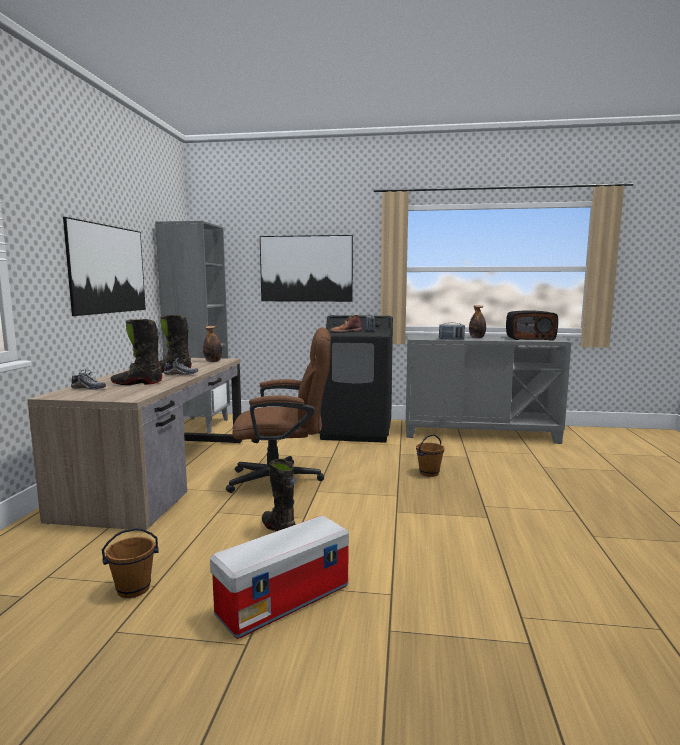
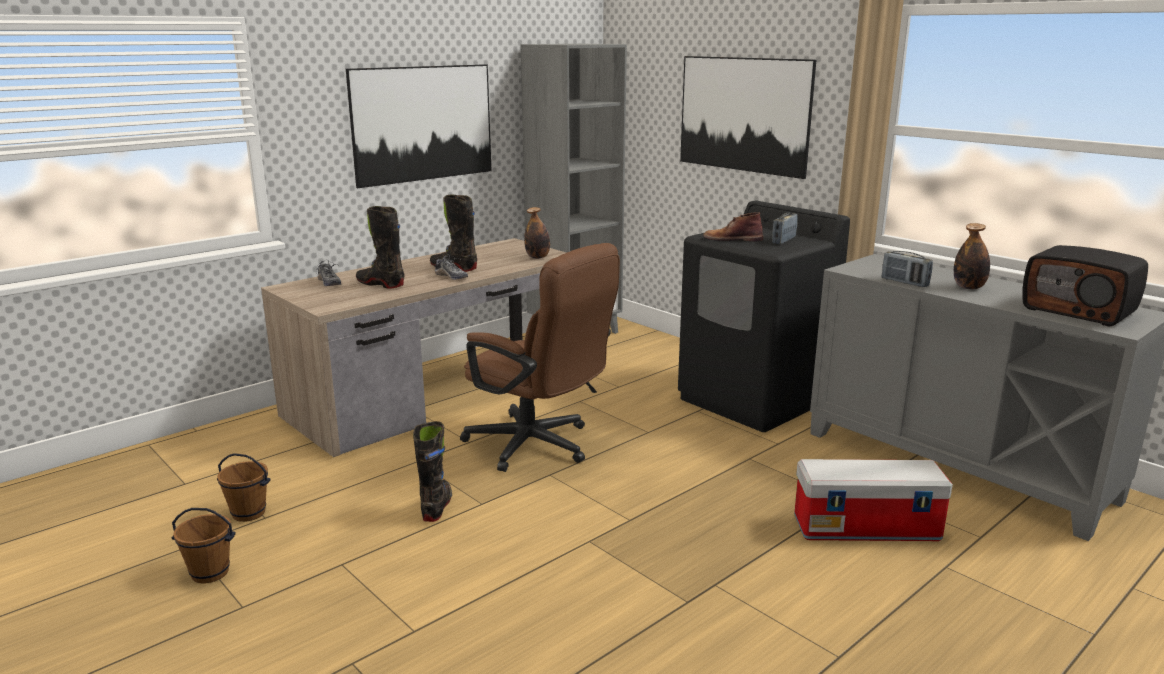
camera: 40 degrees right, 10 degrees up
storage box [210,515,349,639] -> storage box moved to [794,459,953,541]
brown bucket [416,434,444,477] -> brown bucket moved to [172,508,235,584]

